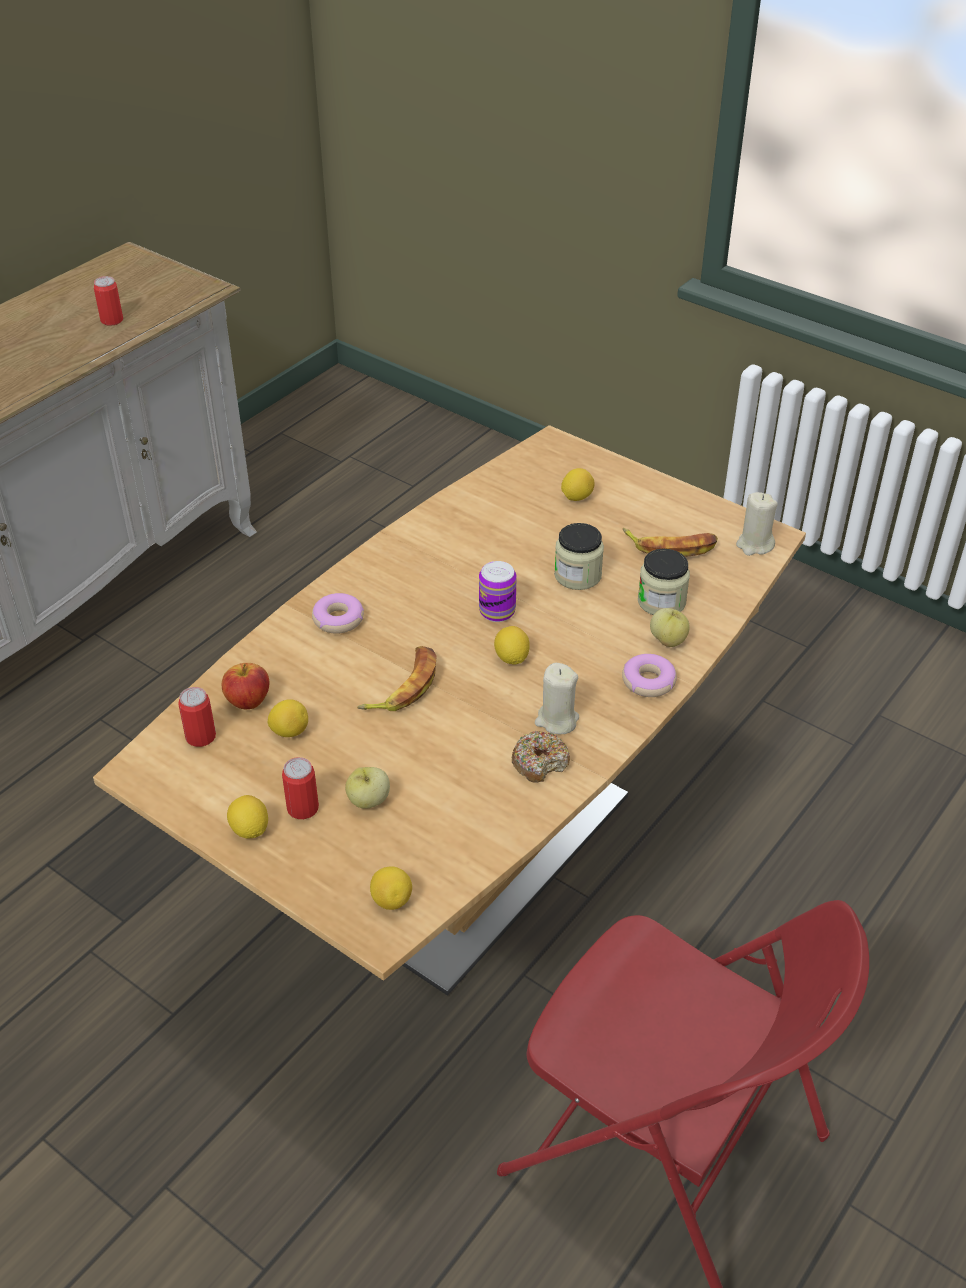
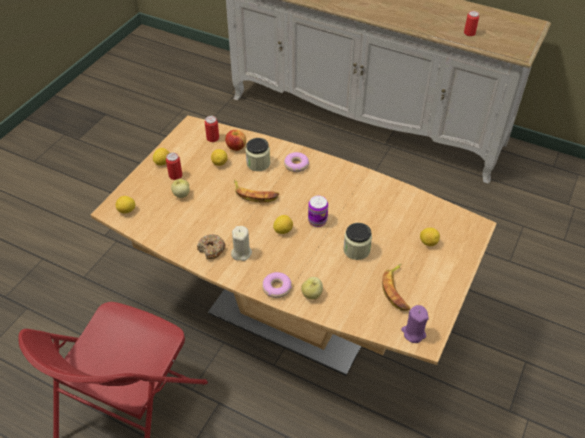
camera: 80 degrees right, 5 degrees up
jar [638,549,690,615] -> jar moved to [246,138,270,171]
beige candle [736,492,778,556] -> purple candle [401,305,429,343]

